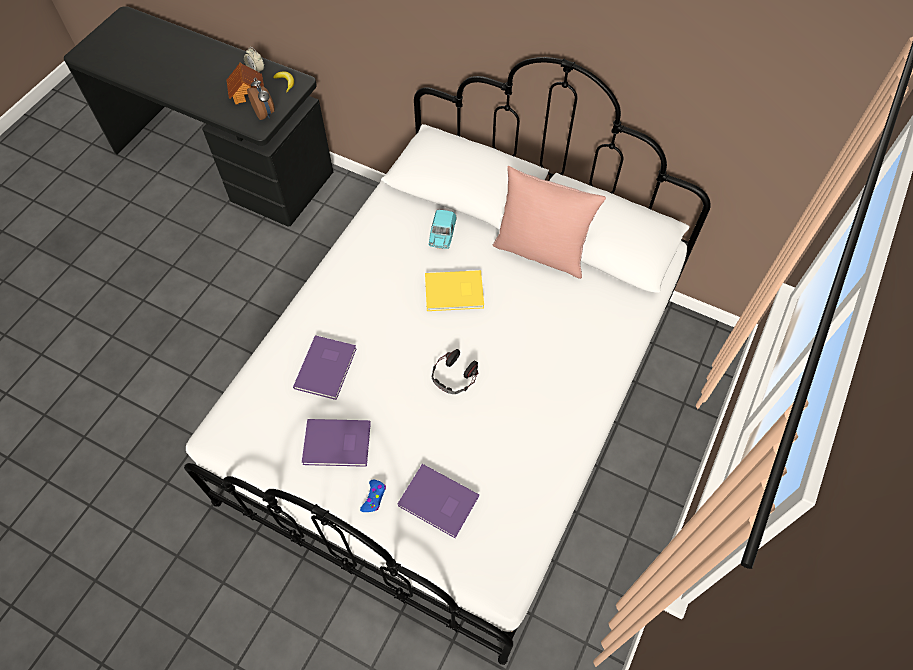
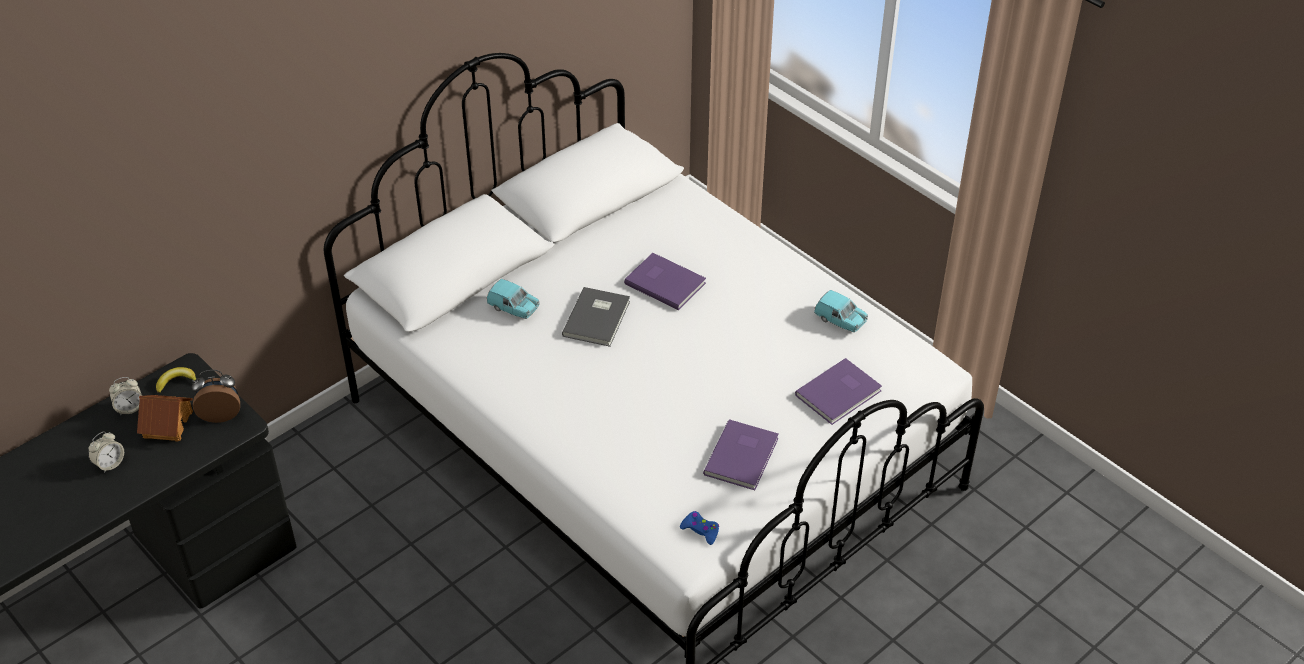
camera: 70 degrees left, 15 degrees down
purple book [293,335,357,400] -> purple book moved to [624,253,706,310]
blue game controller [360,479,386,512] -> blue game controller moved to [680,511,719,545]
yellow book [425,270,484,311] -> grey book [562,287,630,347]
headphones [432,349,479,394] -> none
pink pillow [493,166,606,279] -> none
none -> alarm clock [88,431,124,473]
none -> turquoise toy car [814,290,868,332]

